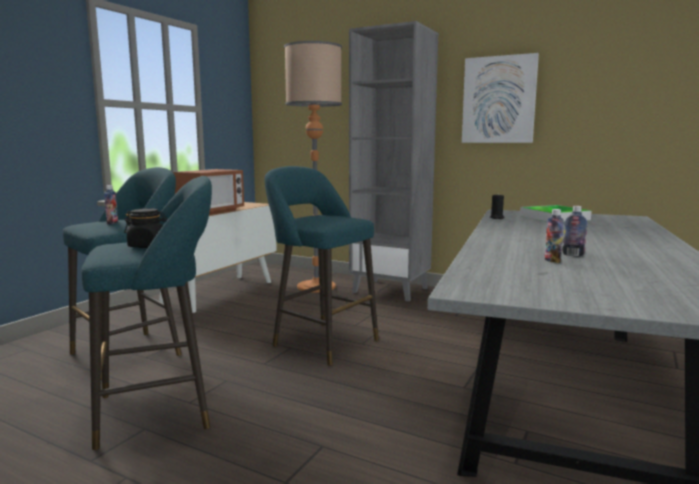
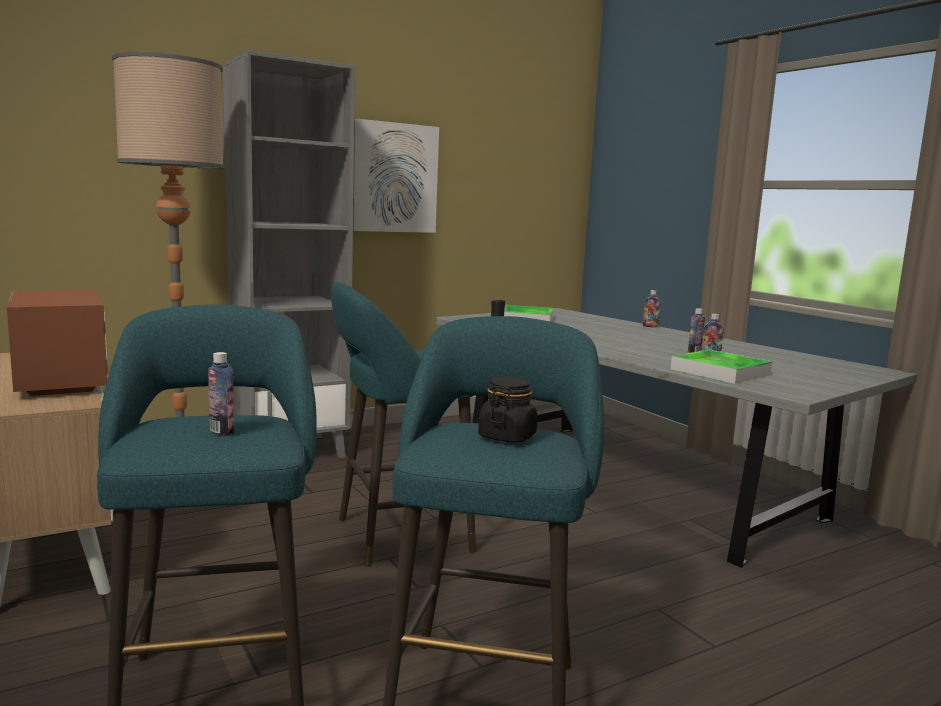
camera: 60 degrees left, 0 degrees up
none -> bottle [643,290,660,327]
none -> tray [671,349,772,384]

